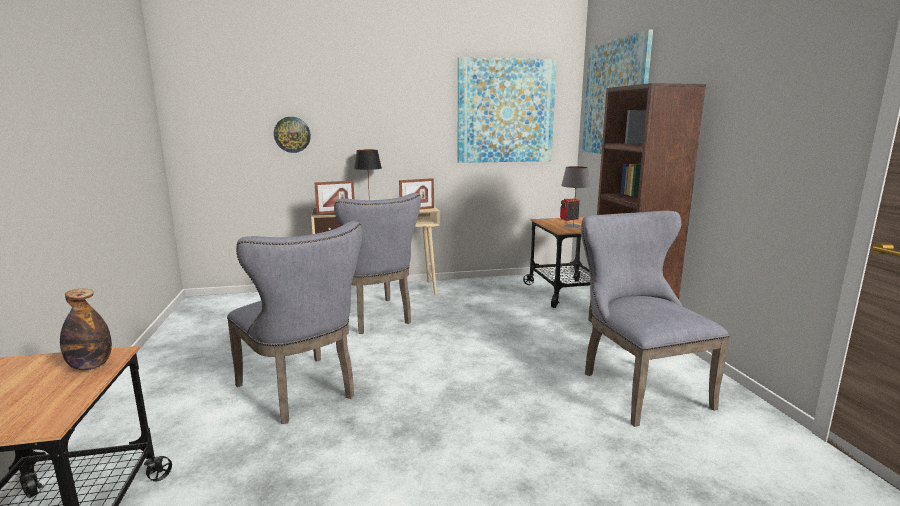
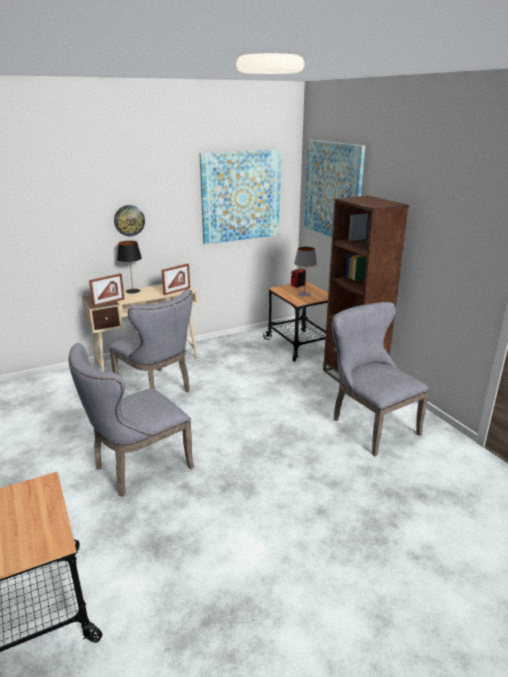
camera: 15 degrees left, 10 degrees up
bottle [60,289,112,370] -> none
grey chair [227,221,362,424] -> grey chair turned 105 degrees clockwise [69,343,194,497]
wall clock [274,117,311,153] -> wall clock moved to [114,205,145,236]

